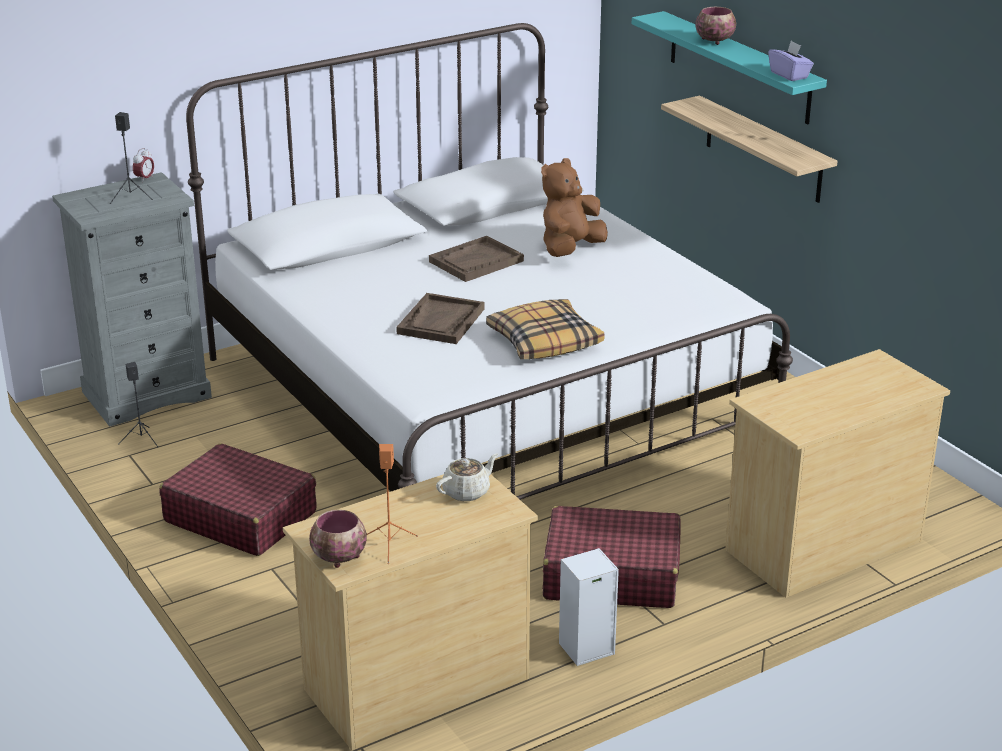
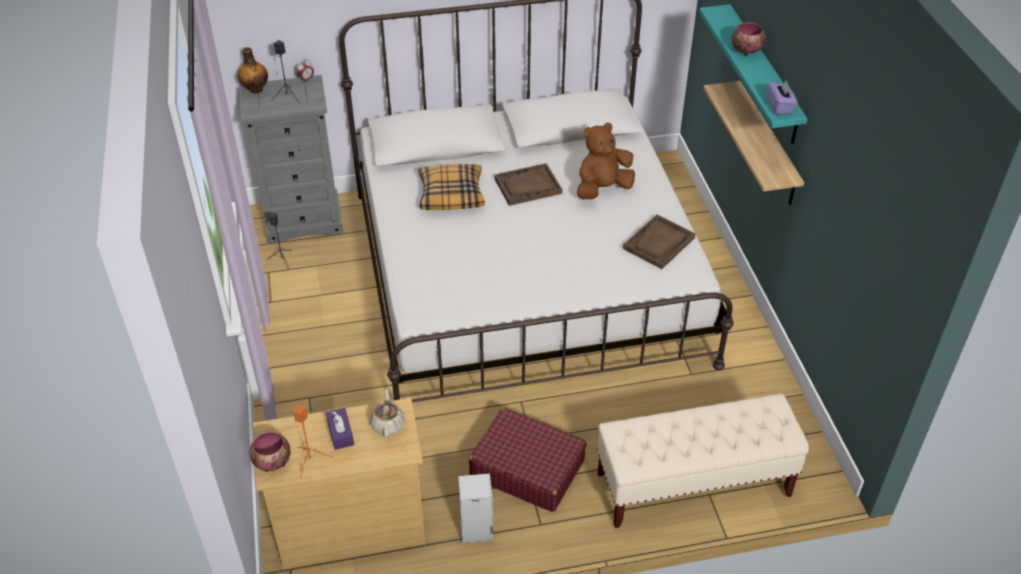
camera: 20 degrees right, 15 degrees up
red suitcase [159,444,316,556] -> none
brown tray [396,293,485,344] -> brown tray moved to [623,215,695,269]
beige teapot [436,453,498,501] -> beige teapot turned 75 degrees counterclockwise [370,389,405,438]
pillow [486,299,605,359] -> pillow moved to [418,164,485,210]
beige dresser [725,349,950,598] -> beige bench [597,394,809,528]
none -> bottle [238,47,268,93]
none -> purple tissue box [326,408,354,450]

